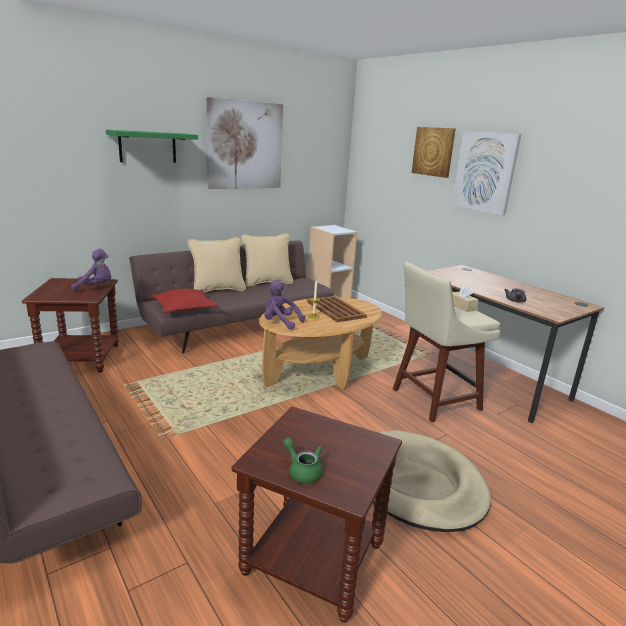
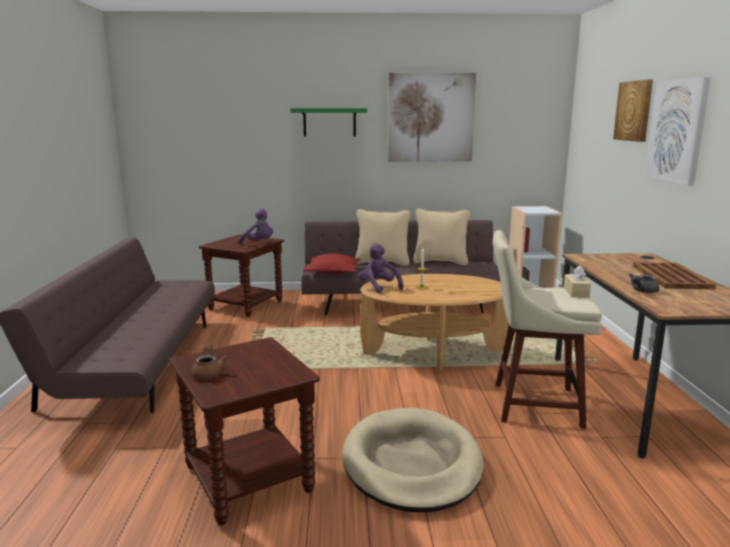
camera: 35 degrees right, 5 degrees down
green teapot [283,438,323,483] -> brown teapot [192,343,228,379]
brown tray [307,296,367,322] -> brown tray moved to [633,262,716,289]

